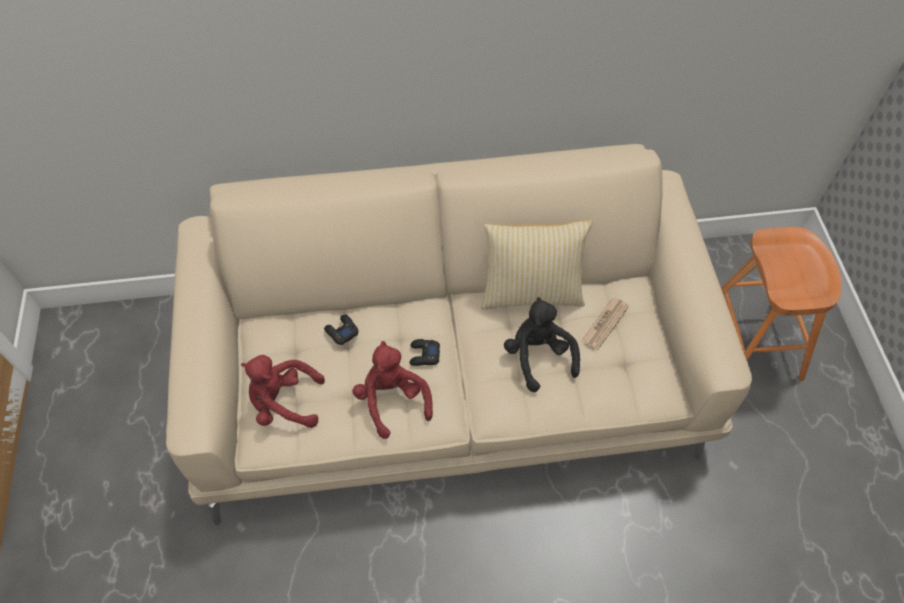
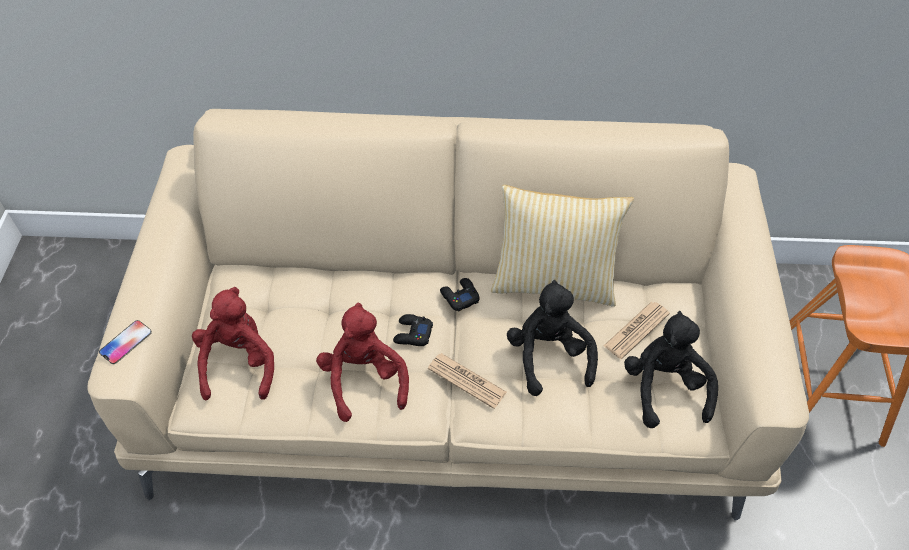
camera: 10 degrees right, 5 degrees down
red plush toy [241,355,325,428] -> red plush toy turned 75 degrees clockwise [192,287,274,400]
black game controller [324,314,359,345] -> black game controller moved to [440,278,480,311]
none -> phone [99,320,152,364]
none -> newspaper [428,353,507,409]
none -> black plush toy [624,311,718,428]

